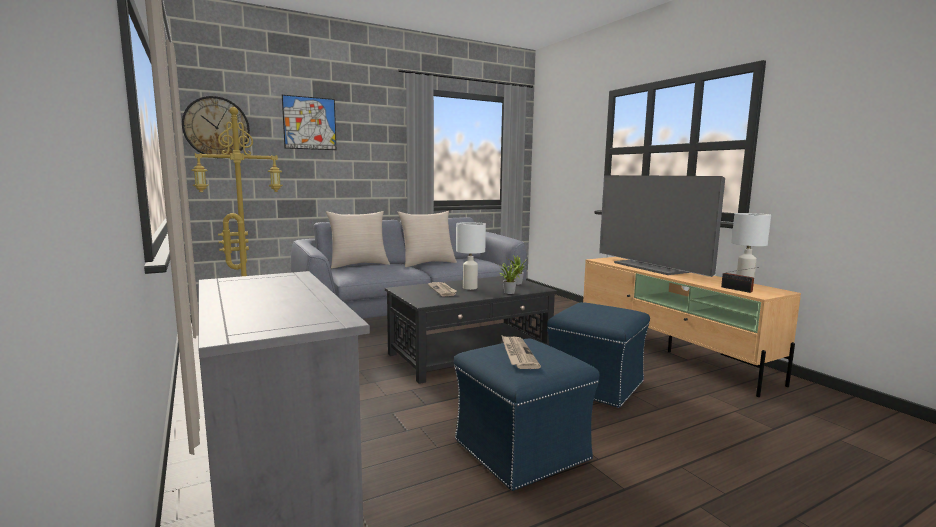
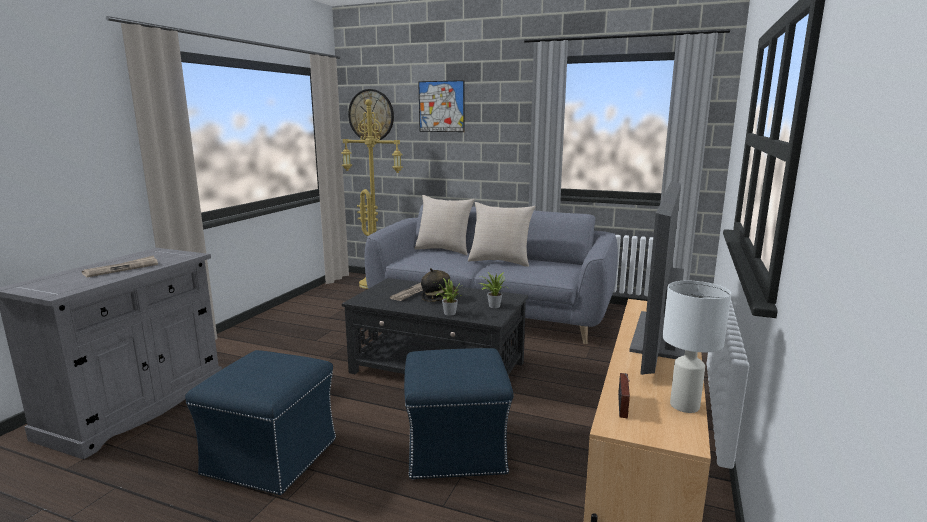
camera: 50 degrees right, 5 degrees up
white table lamp [456,222,486,290] -> hat [421,268,458,302]
newspaper [501,335,541,369] -> newspaper moved to [82,255,158,278]

